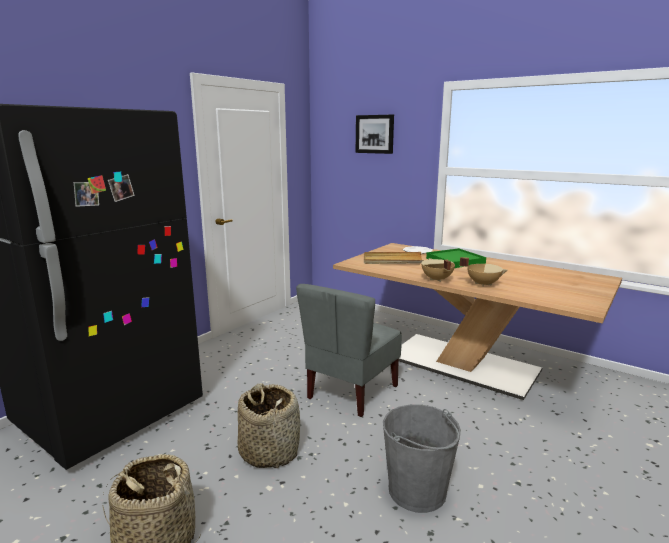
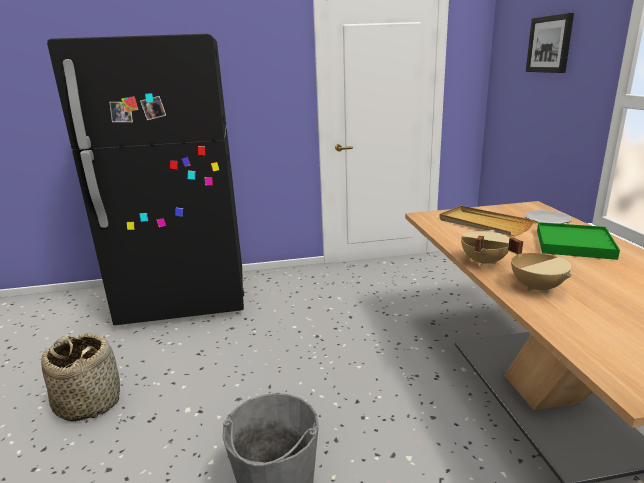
camera: 45 degrees right, 5 degrees up
basket [238,383,300,468] -> none
grey chair [296,284,402,417] -> none

